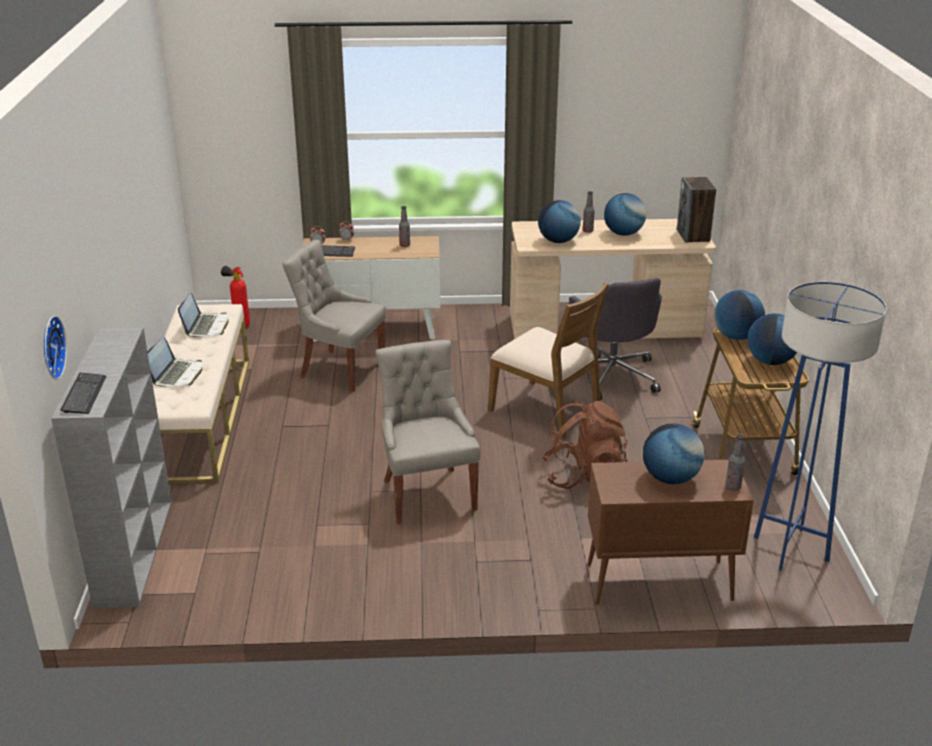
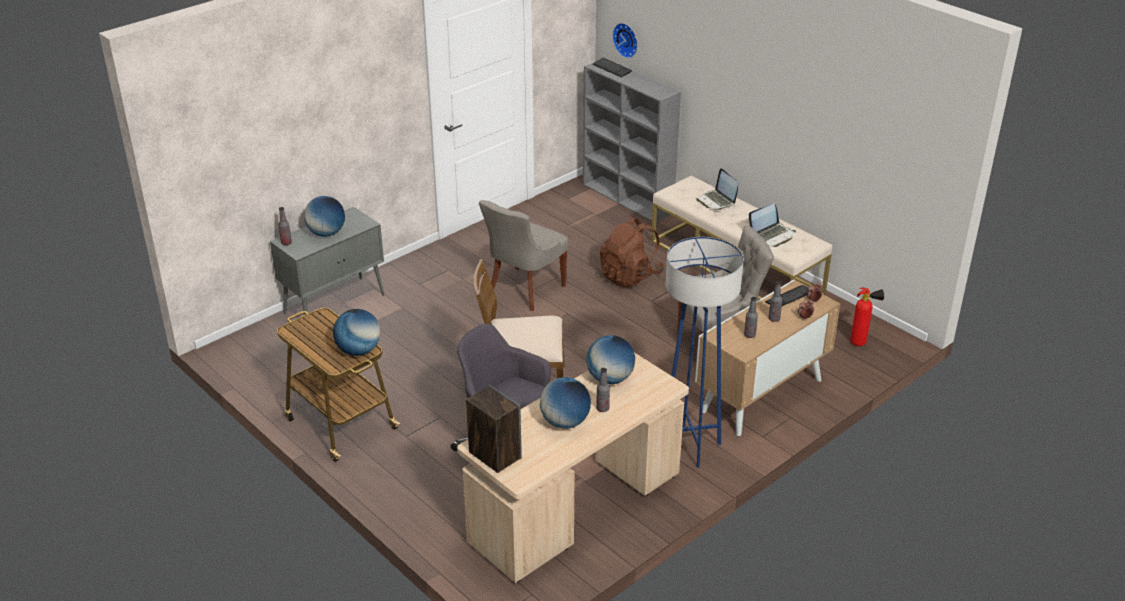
camera: 140 degrees right, 5 degrees up
laptop [178,293,229,337] -> laptop turned 90 degrees counterclockwise [749,203,796,247]
grey chair [376,340,480,524] -> grey chair turned 90 degrees clockwise [479,200,568,311]
brown backpack [542,401,628,489] -> brown backpack moved to [600,217,664,287]
brown cabinet [587,460,754,605] -> grey cabinet [270,207,384,315]
globe [747,313,797,365] -> none
blue floor lamp [754,282,886,571] -> blue floor lamp moved to [665,237,744,468]
none -> bottle [768,281,782,322]

